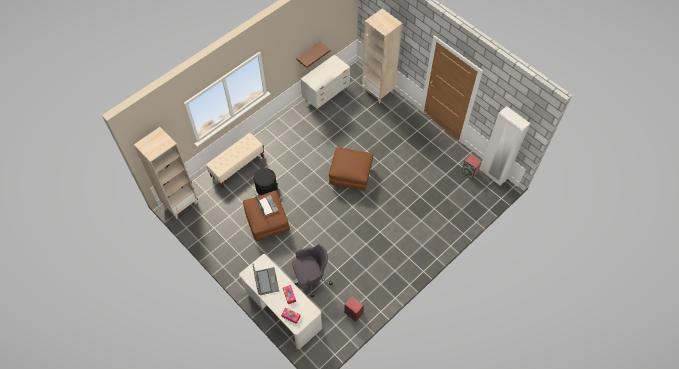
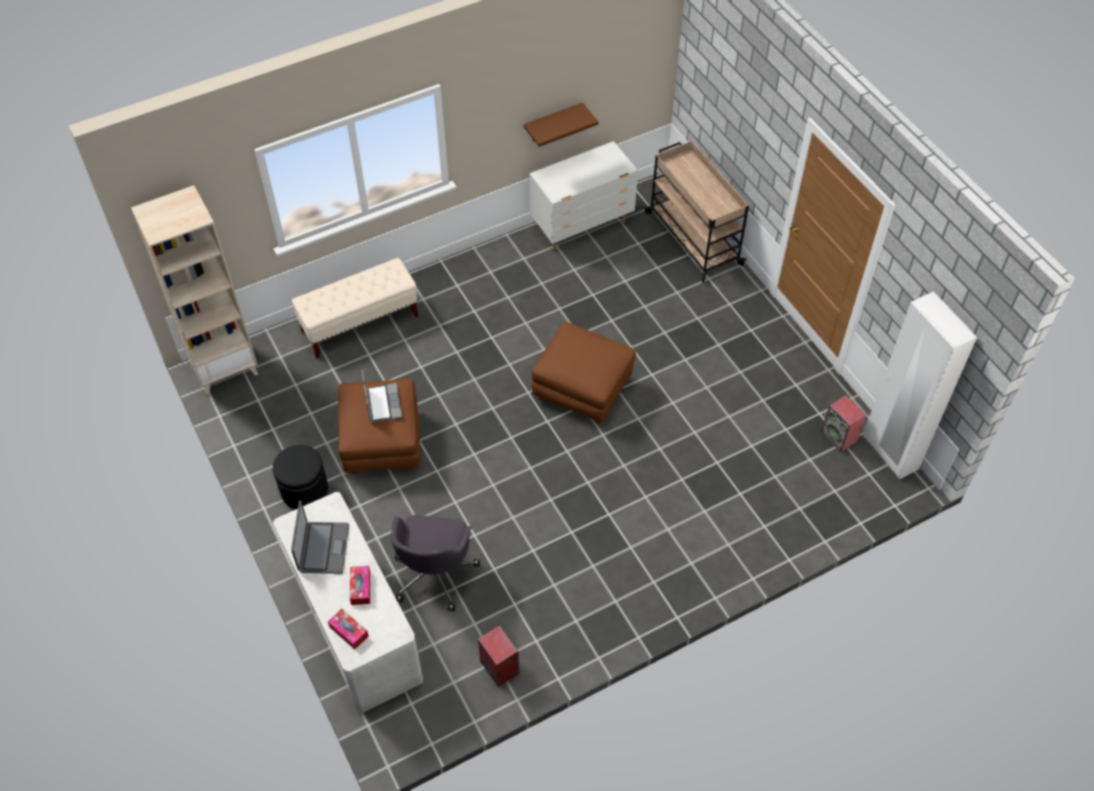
camera: 15 degrees right, 5 degrees down
black ottoman [254,168,277,196] -> black ottoman moved to [273,445,328,509]
grey office chair [292,244,333,297] -> grey office chair turned 105 degrees clockwise [391,515,480,611]
beige bookcase [362,8,403,103] -> beige cart [645,141,749,282]

